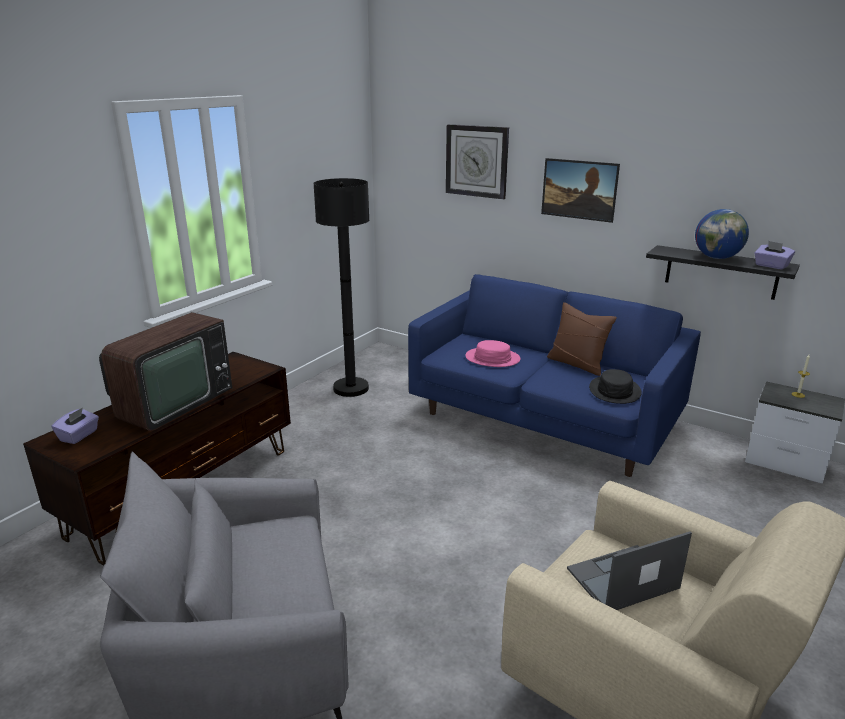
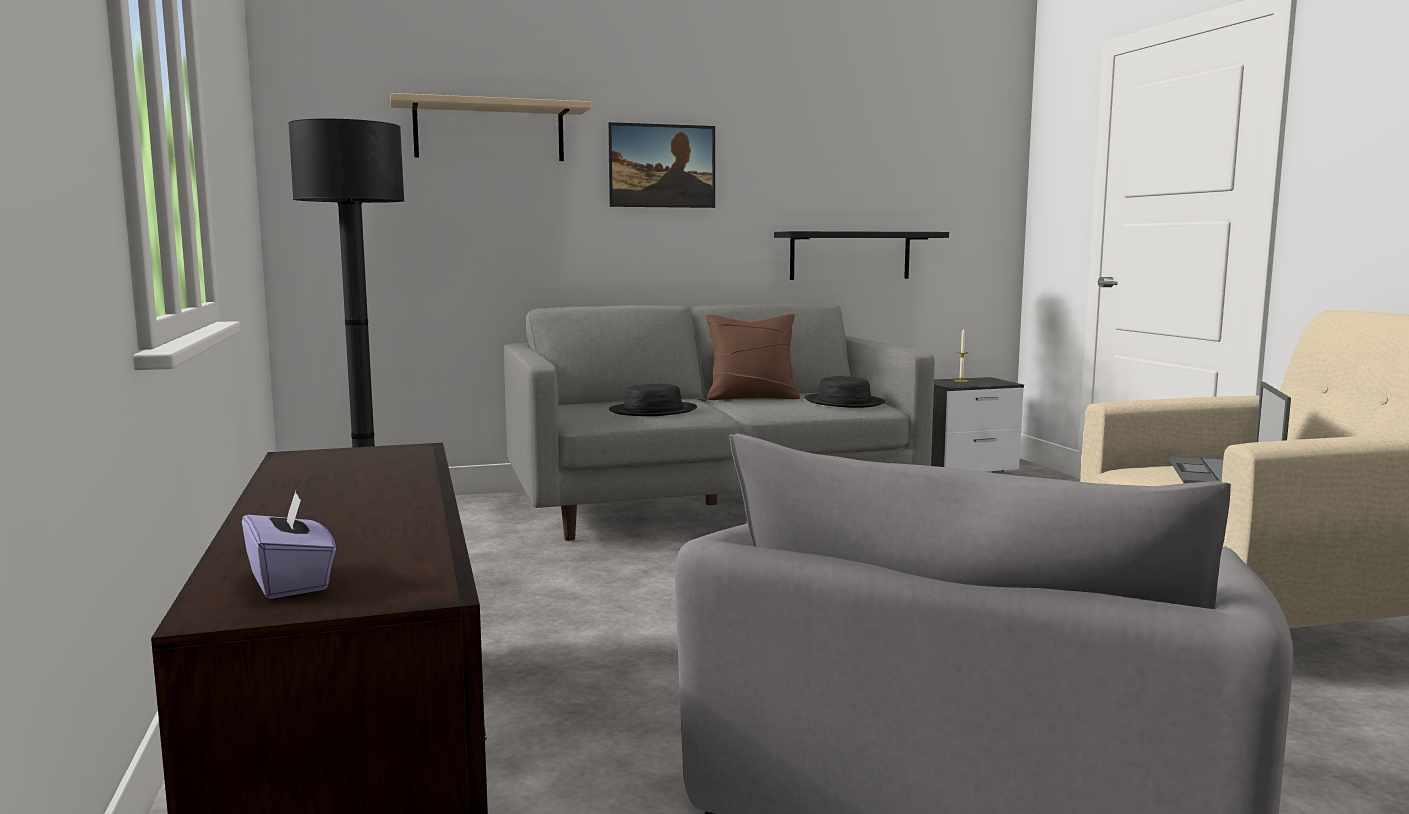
camera: 50 degrees left, 15 degrees down
television [99,312,232,431] -> none
blue sofa [408,274,701,477] -> grey sofa [504,303,935,541]
wall clock [446,124,509,199] -> beige shelf [390,93,592,161]
pink hat [465,340,521,367] -> black hat [609,384,697,416]
globe [695,209,749,259] -> none
purple tissue box [754,241,795,270] -> none

